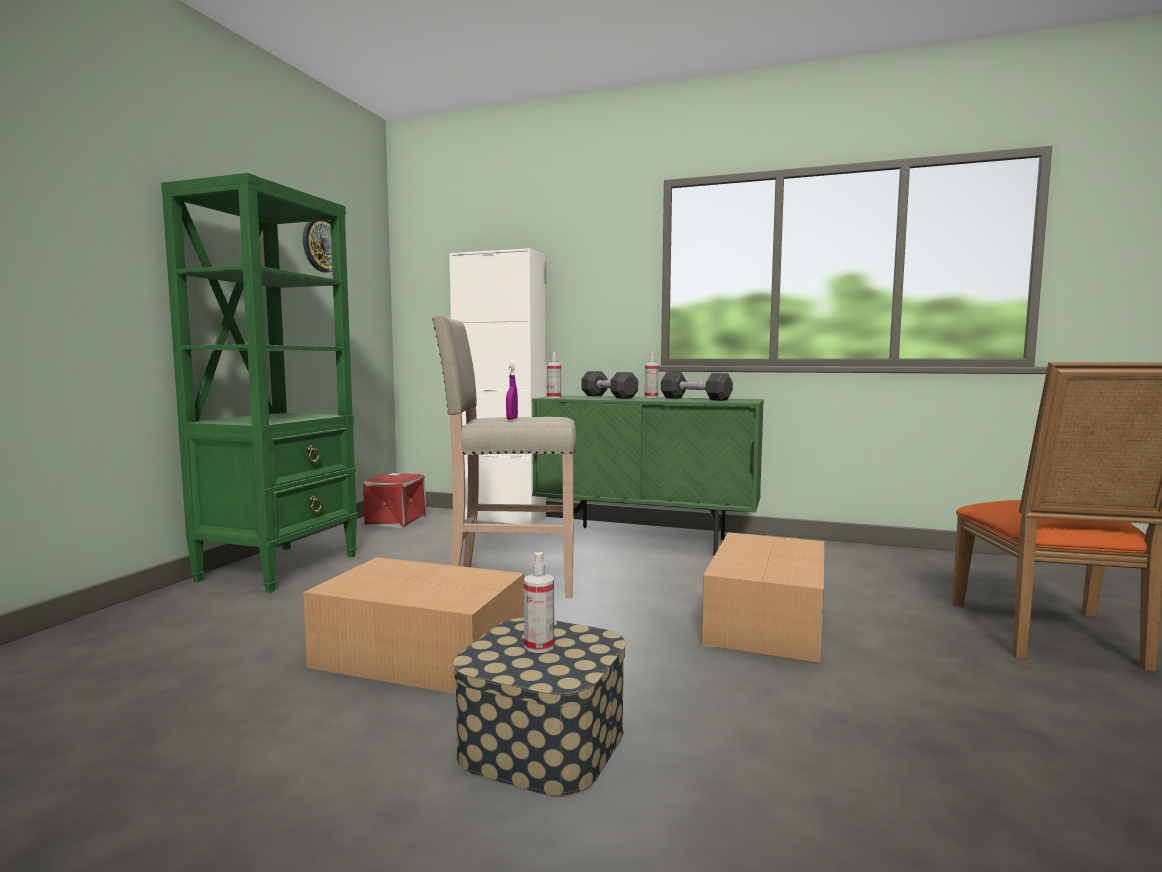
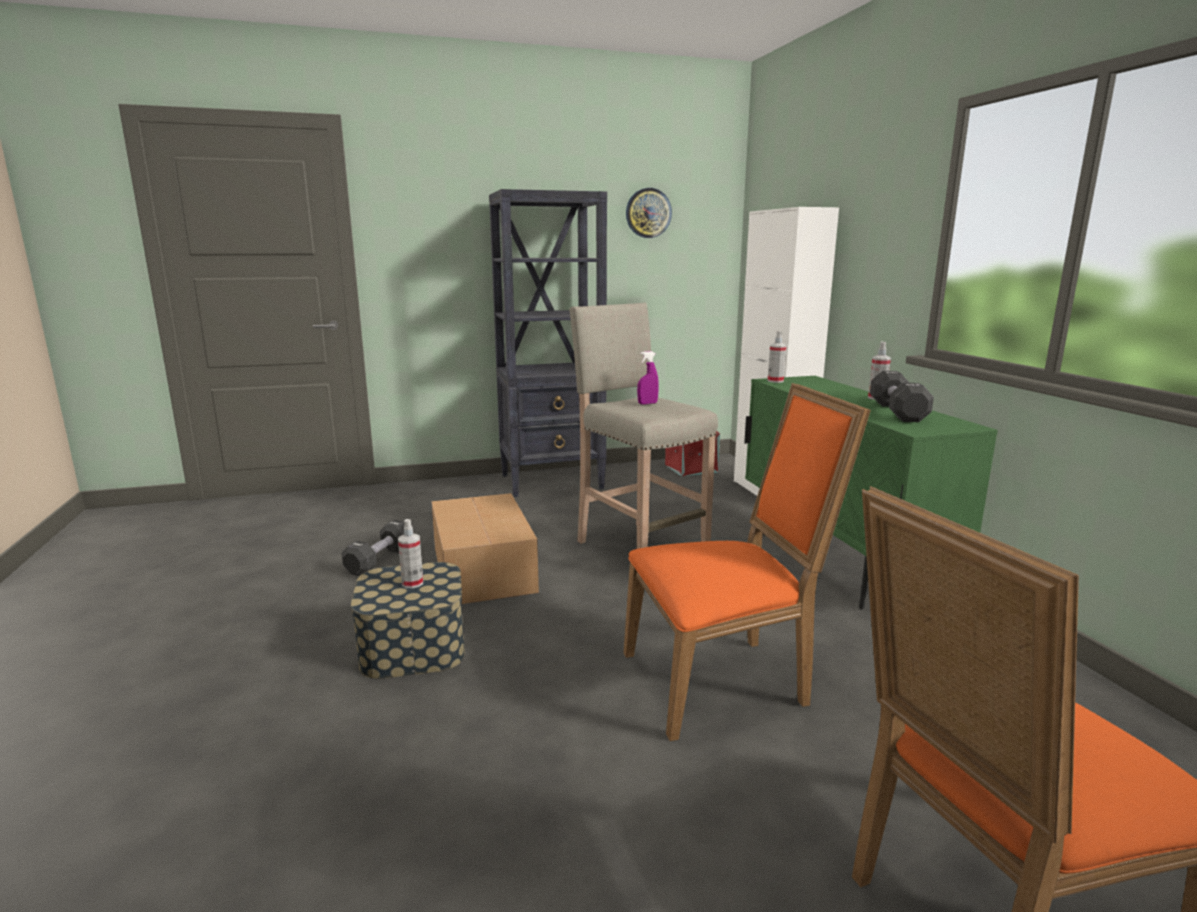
camera: 55 degrees right, 10 degrees up
green bookcase [161,173,358,593] -> black bookcase [489,189,607,497]
black dumbbell [582,371,638,399] -> black dumbbell moved to [341,520,405,576]
cardboard box [702,533,824,663] -> orange chair [623,383,871,741]

